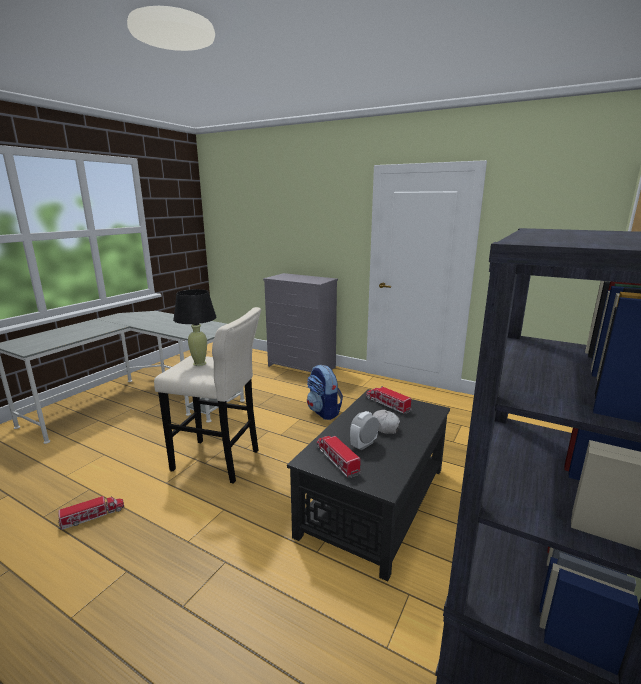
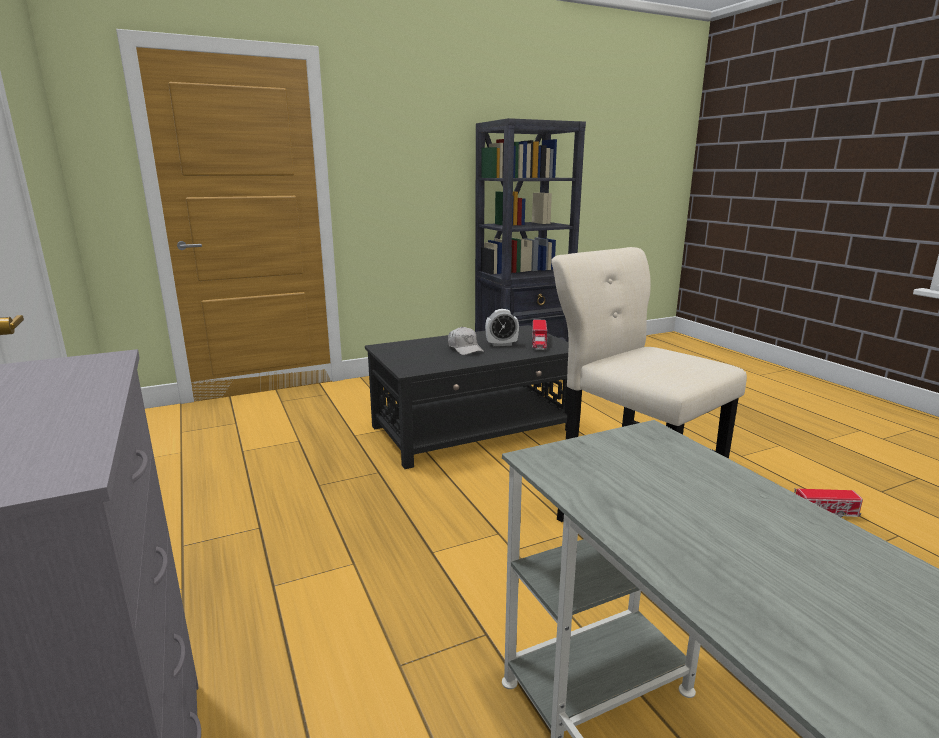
camera: 145 degrees left, 0 degrees up
black table lamp [173,289,217,366] -> none
backpack [307,365,343,420] -> none
toy truck [366,386,412,414] -> none

